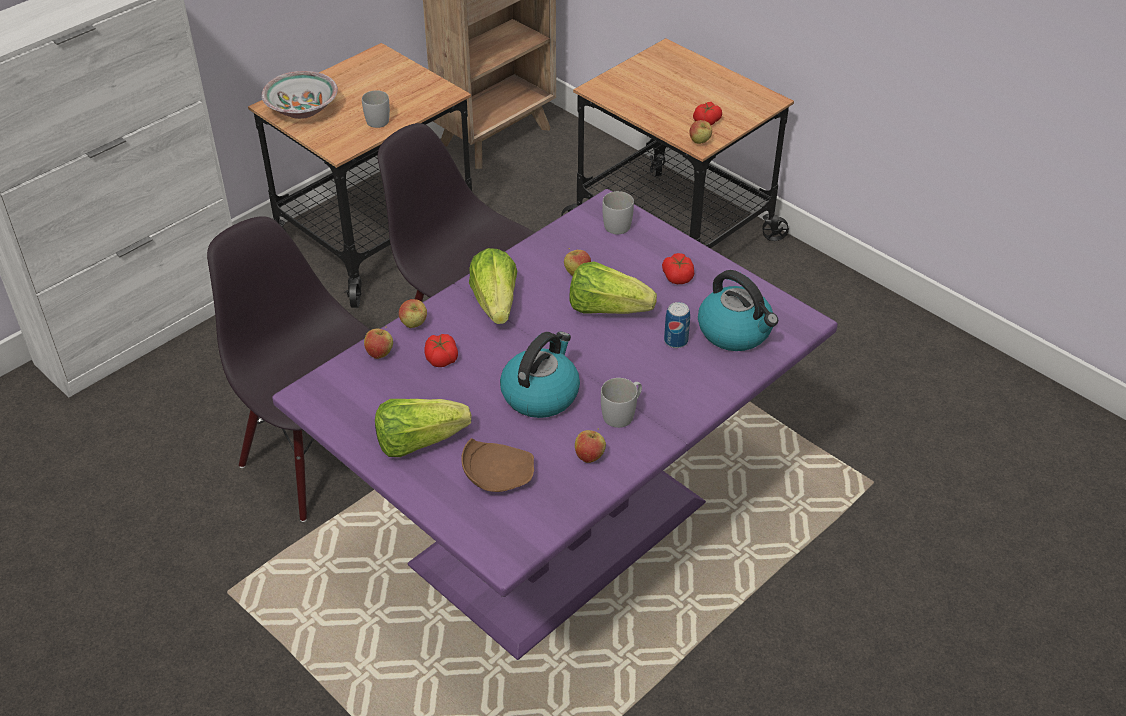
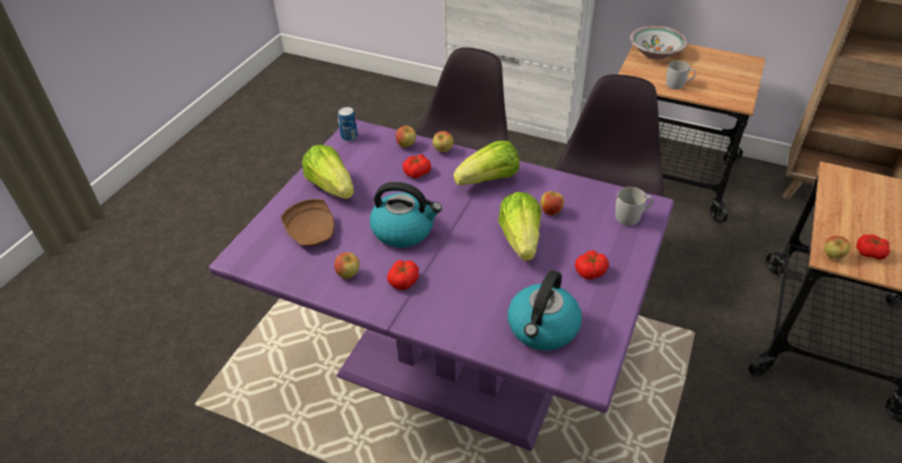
camera: 70 degrees right, 0 degrees up
white mug [601,378,642,428] -> tomato [387,260,419,290]
can [664,302,690,348] -> can moved to [338,107,358,141]

